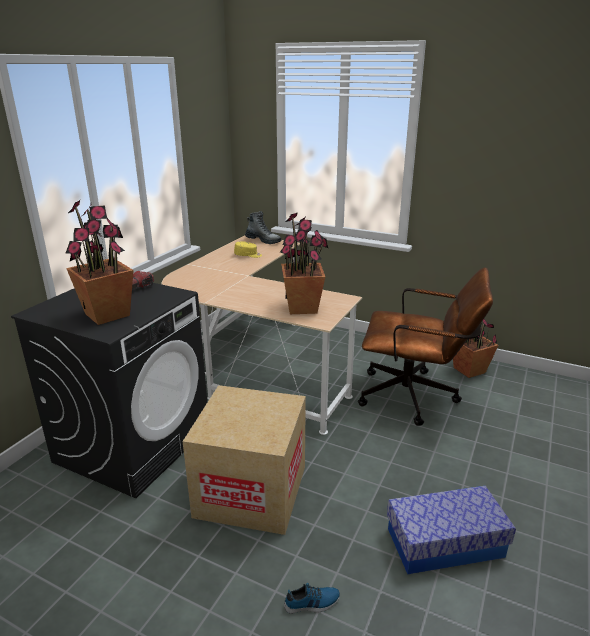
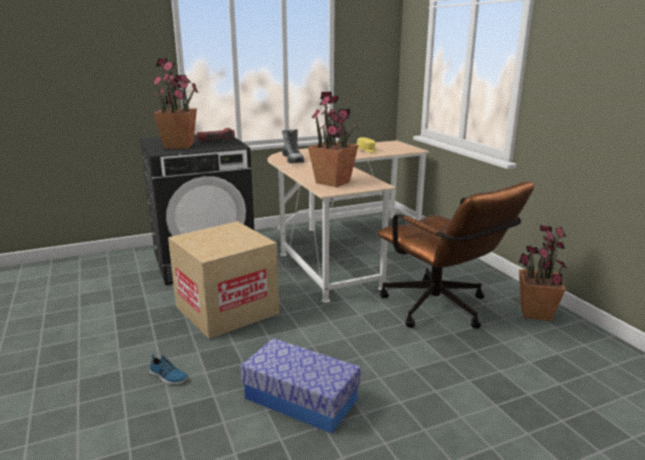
camera: 40 degrees right, 5 degrees down
boot [245,211,281,244] -> boot moved to [282,129,304,163]

